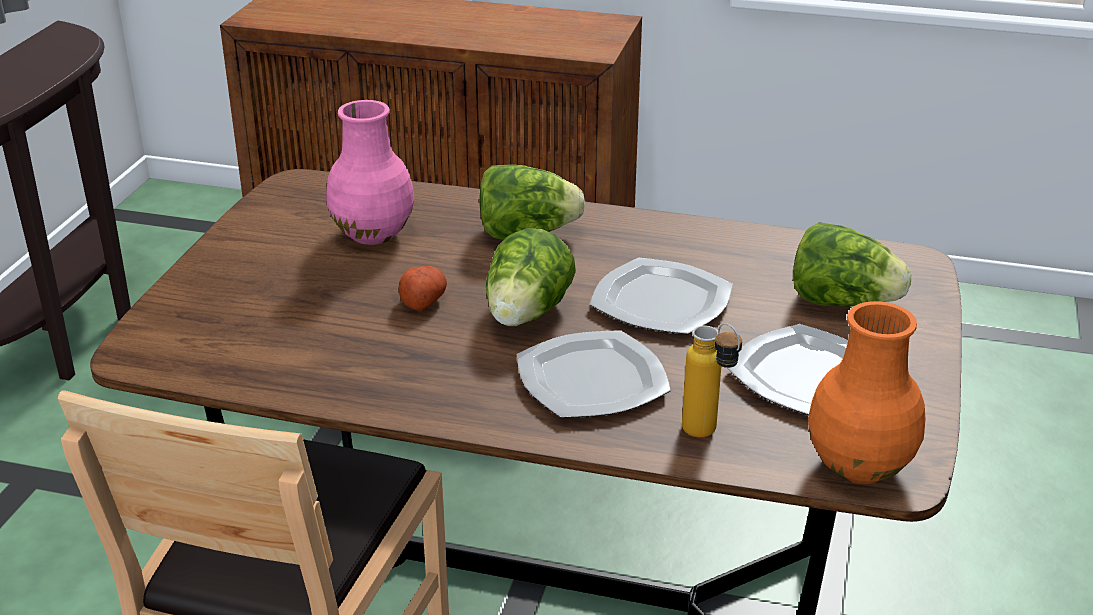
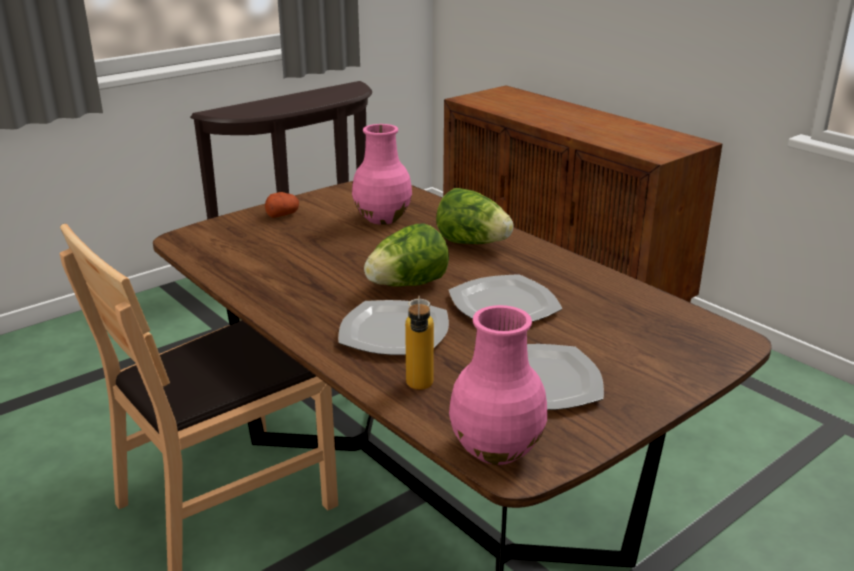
camera: 35 degrees right, 5 degrees down
potato [399,266,447,311] -> potato moved to [265,192,299,218]
lettuce [793,222,911,307] -> none
orange vase [808,301,925,484] -> pink vase [449,305,547,465]

